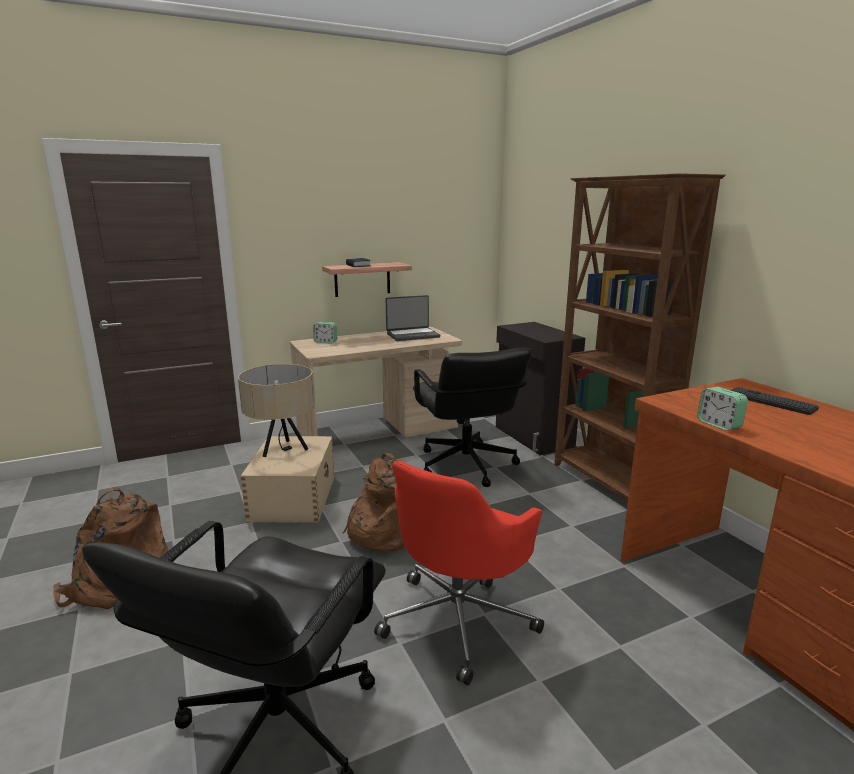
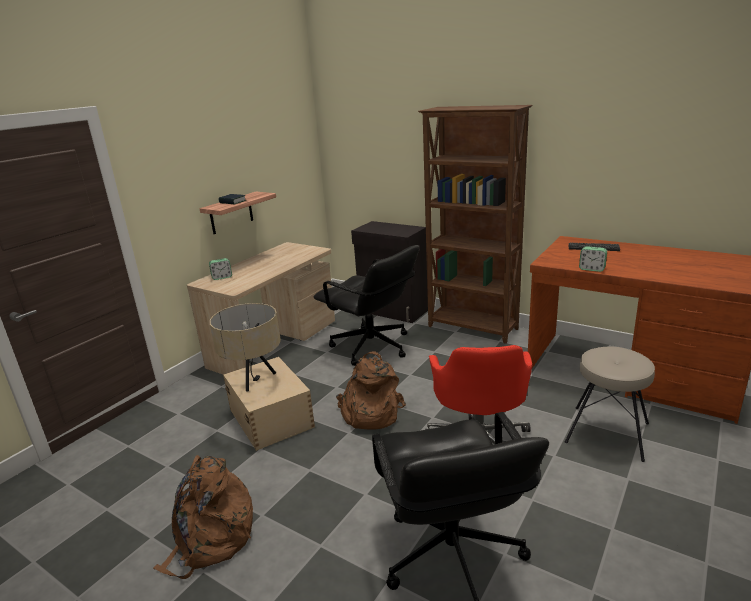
camera: 30 degrees left, 5 degrees up
laptop [386,295,440,341] -> none
none -> beige stool [565,347,655,462]

